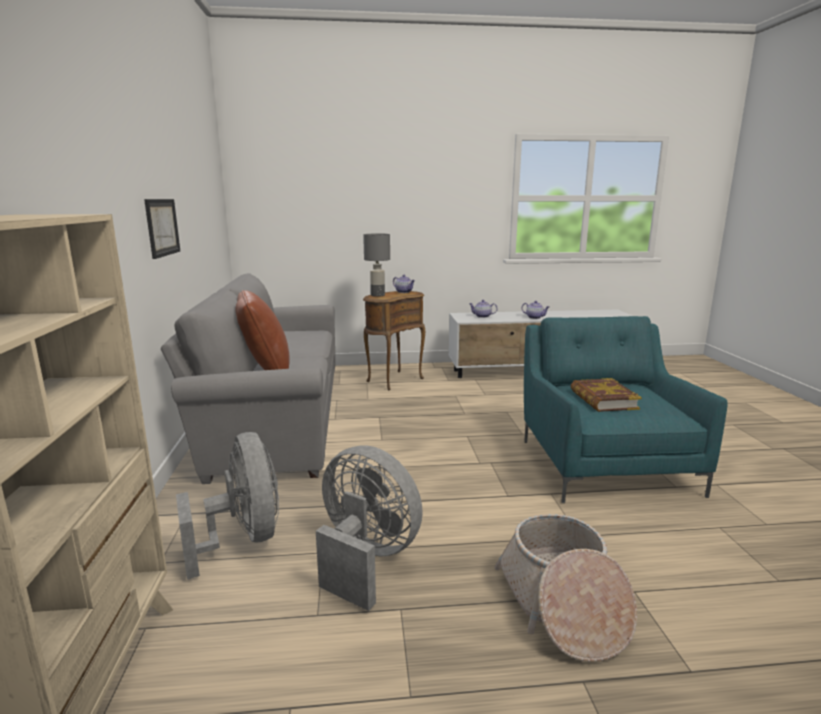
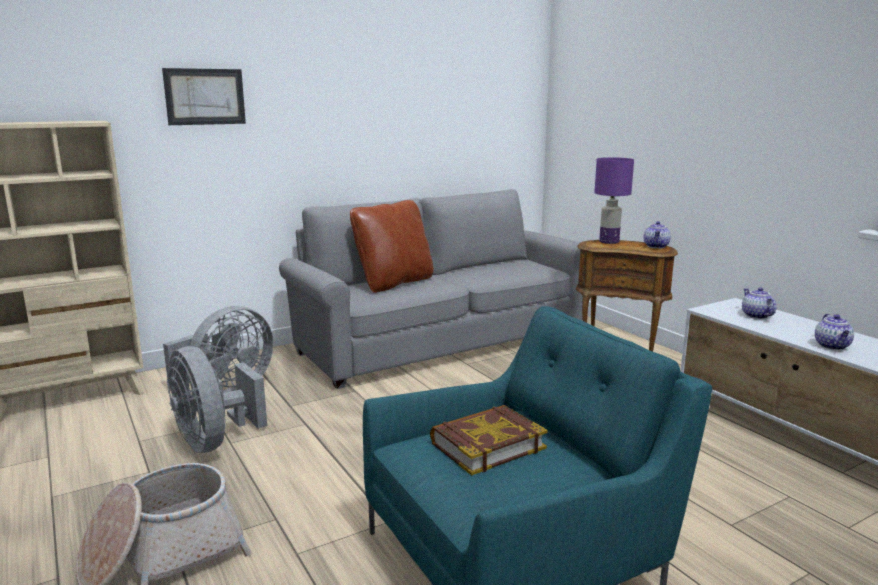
camera: 65 degrees right, 0 degrees up
picture [144,199,180,259] -> picture moved to [162,68,246,125]
grey fan [316,445,423,611] -> grey fan turned 135 degrees clockwise [167,346,267,453]
grey table lamp [363,233,390,297] -> purple table lamp [594,157,634,244]

